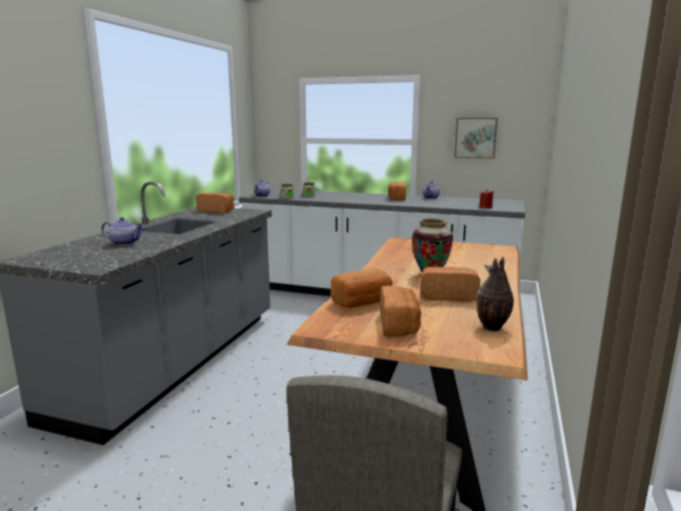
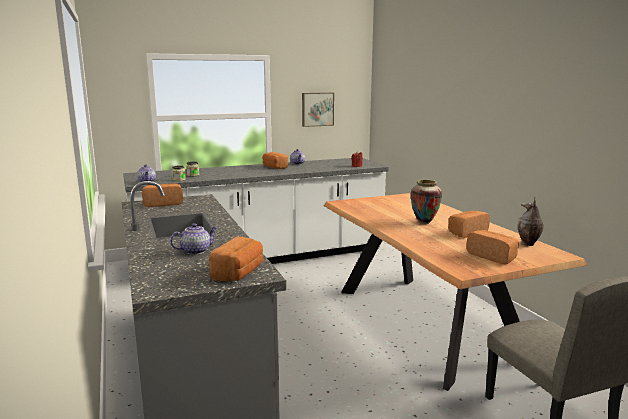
camera: 40 degrees left, 0 degrees up
bread [331,268,392,308] -> bread moved to [209,237,263,281]

